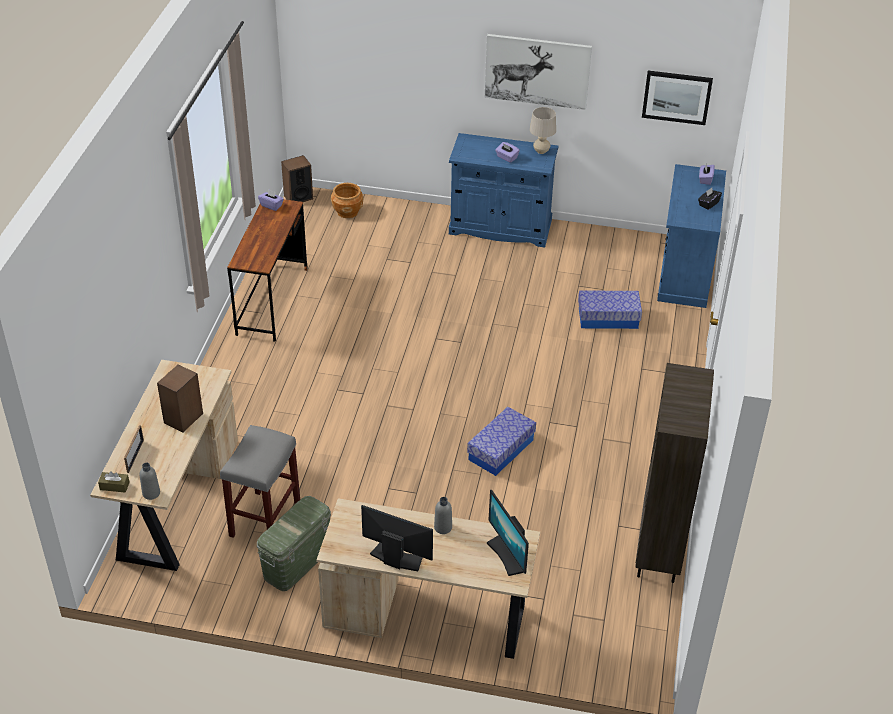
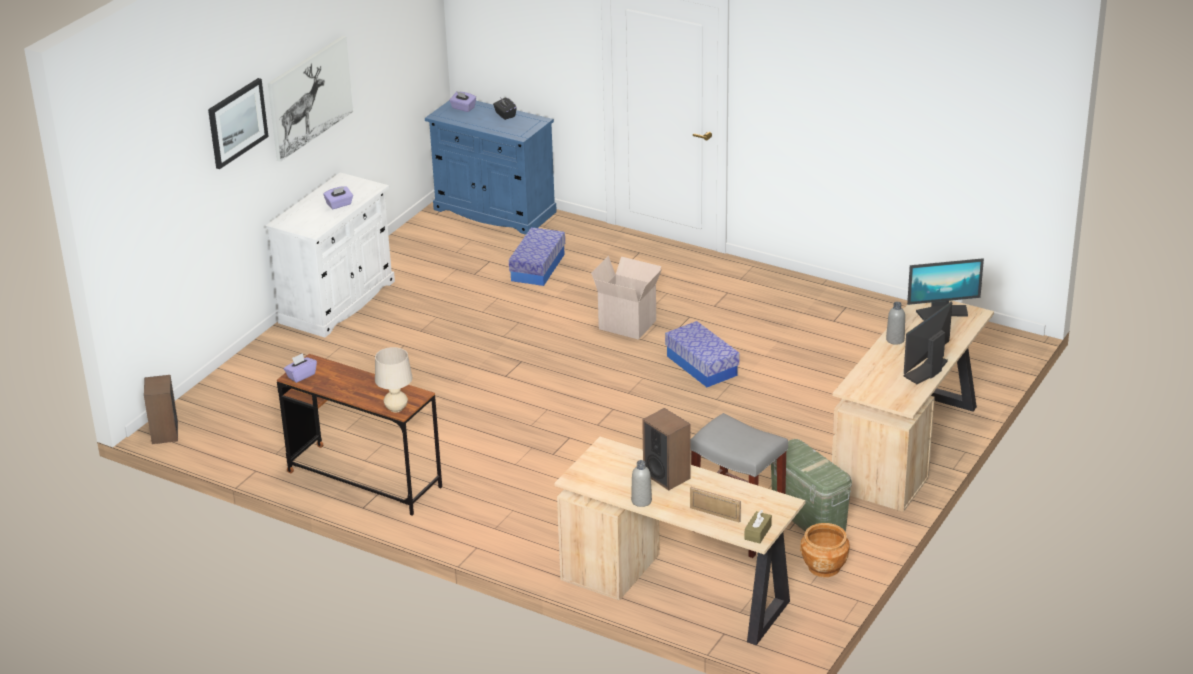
camera: 70 degrees left, 10 degrees down
grey bottle [140,463,160,500] -> grey bottle moved to [631,460,652,507]
brown planter [331,183,363,218] -> brown planter moved to [800,523,850,577]
blue cabinet [449,133,558,247] -> white cabinet [266,172,395,337]
beige table lamp [530,107,556,154] -> beige table lamp moved to [375,347,413,412]
brown bookcase [635,363,714,583] -> none
picture [642,71,713,125] -> picture moved to [208,78,269,169]
none -> cardboard box [591,256,662,340]

